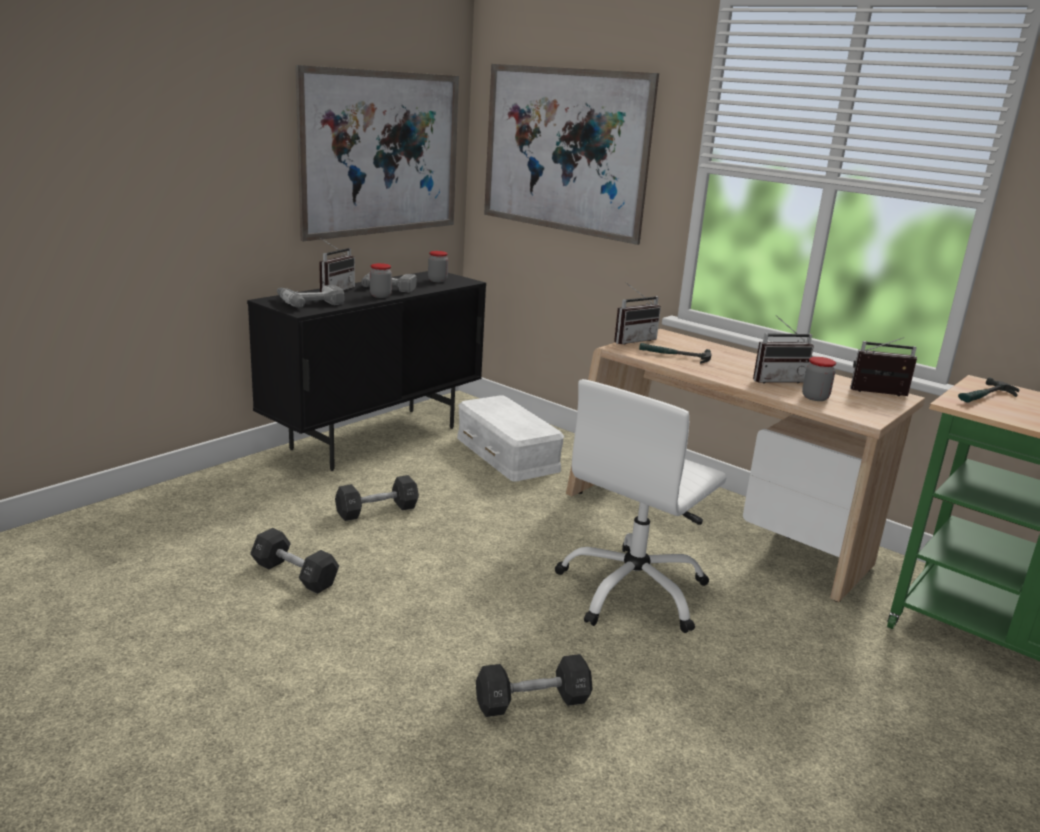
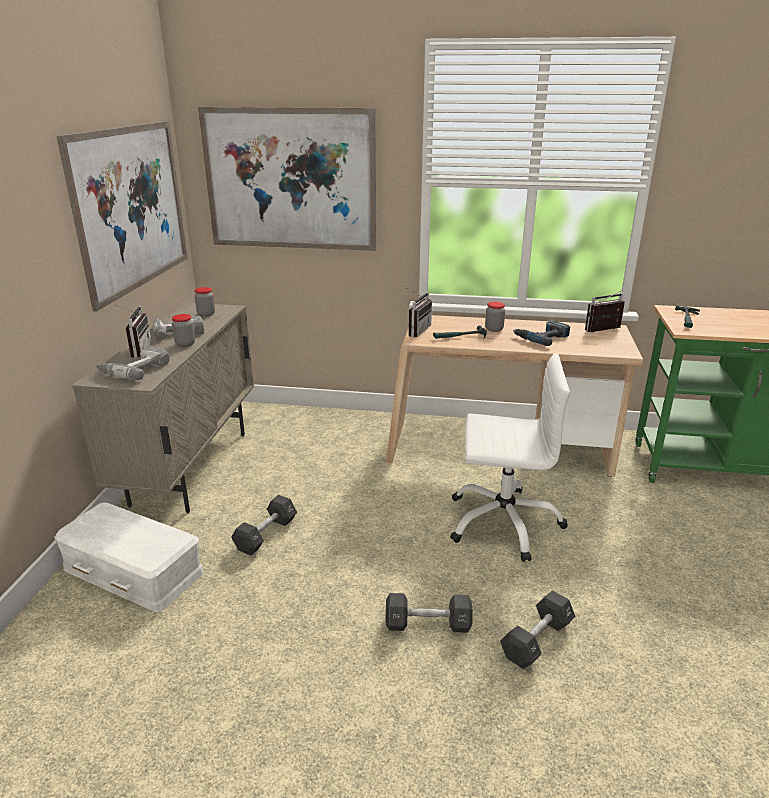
camera: 30 degrees left, 5 degrees up
black cabinet [247,271,486,471] -> beige cabinet [72,303,254,513]
black dumbbell [250,528,339,594] -> black dumbbell moved to [386,593,473,633]
white storage box [457,396,564,482] -> white storage box moved to [54,503,204,612]
white office chair [555,379,727,633] -> white office chair turned 90 degrees counterclockwise [450,353,570,562]
radio [753,315,814,383] -> power drill [513,320,570,346]
jar [802,357,836,401] -> jar moved to [485,302,505,332]

